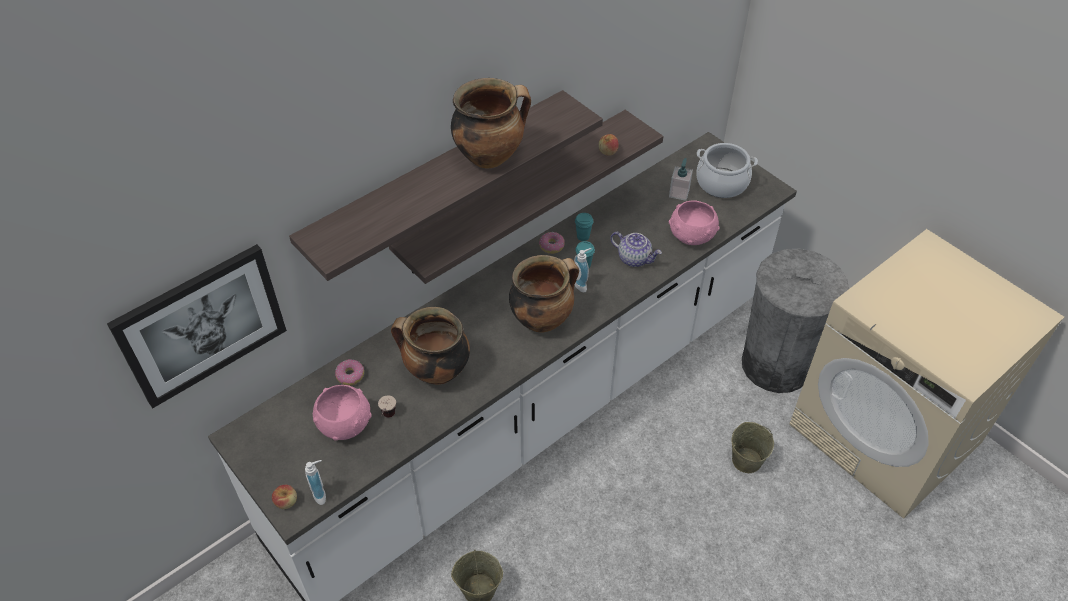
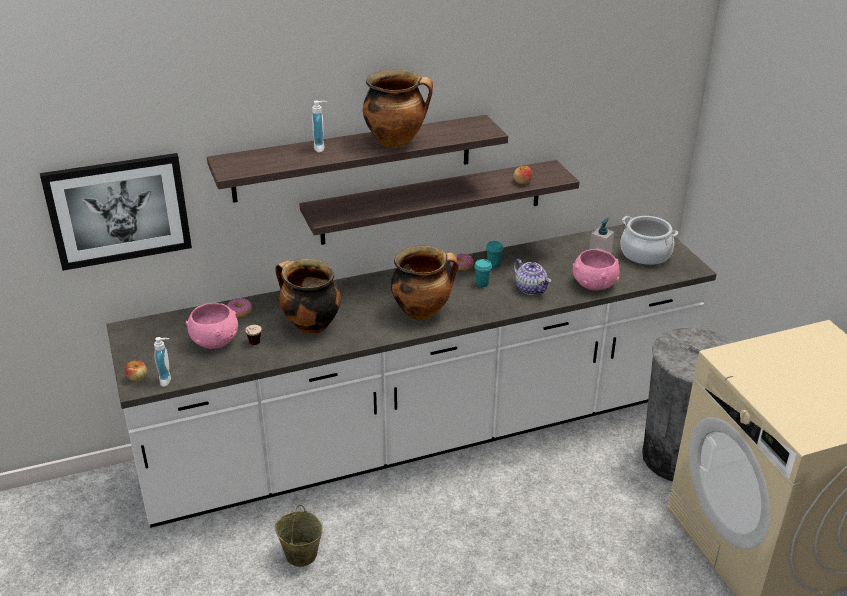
camera: 20 degrees right, 15 degrees down
soap dispenser [574,248,592,292] -> soap dispenser moved to [312,101,327,153]
beige bucket [731,422,774,473] -> none

